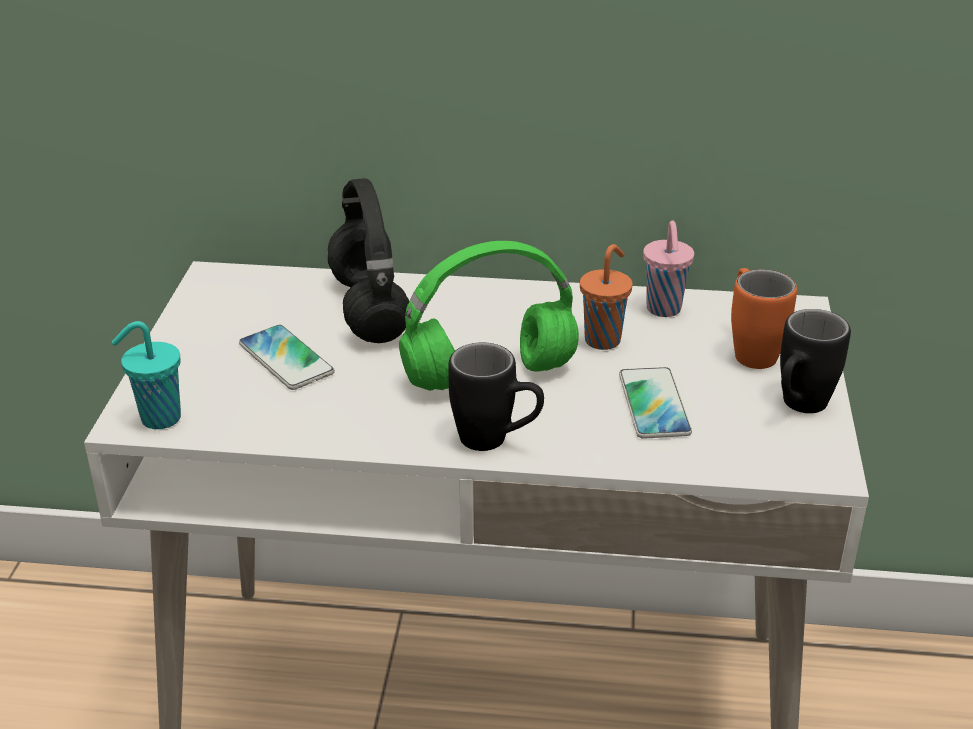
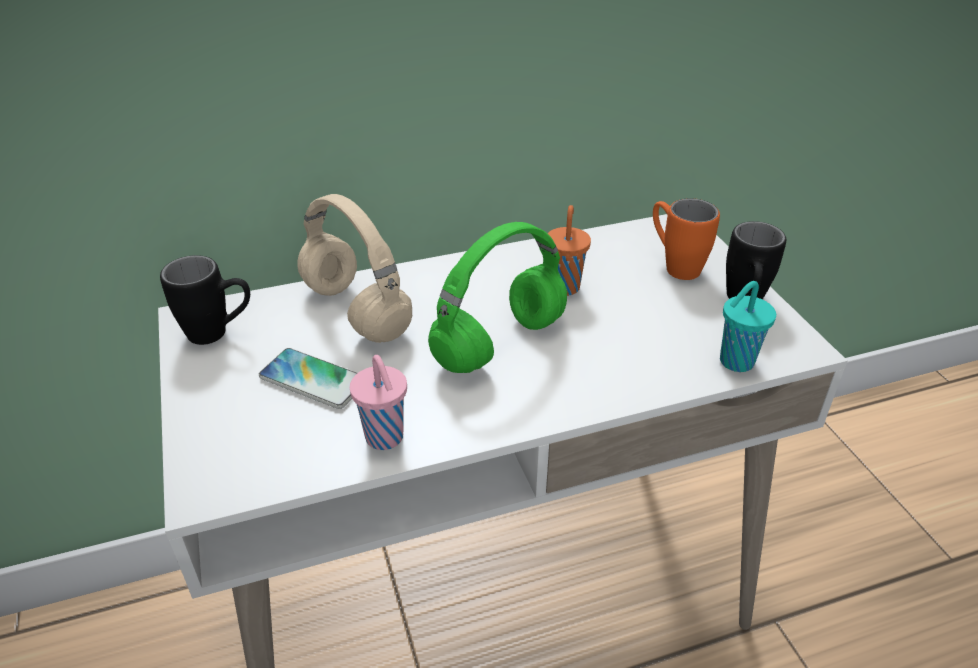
camera: 25 degrees left, 5 degrees up
turquoise cup [112,321,181,429] -> turquoise cup moved to [720,281,776,372]
black headphones [328,178,409,343] -> beige headphones [297,194,412,343]
black mug [448,343,544,451] -> black mug moved to [160,255,250,345]
phone [619,367,692,439] -> none
pink cup [643,221,694,317] -> pink cup moved to [350,355,407,450]

